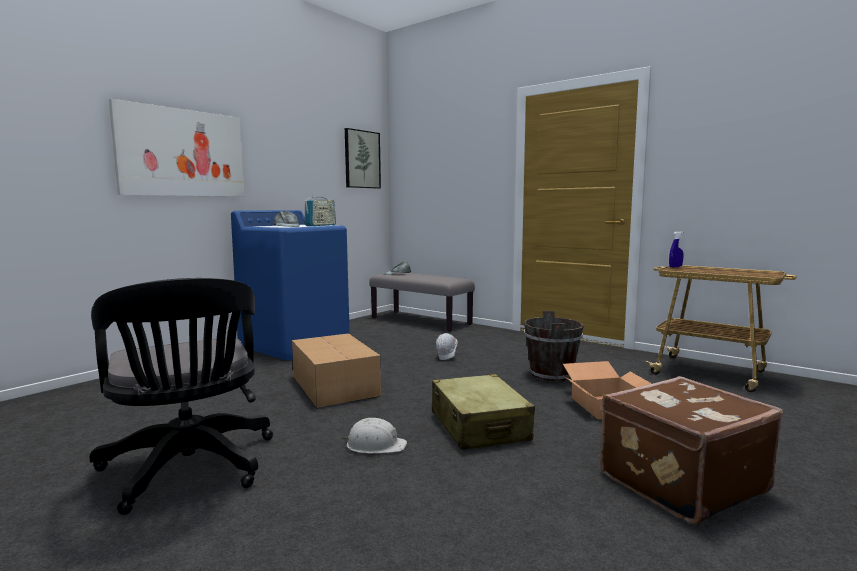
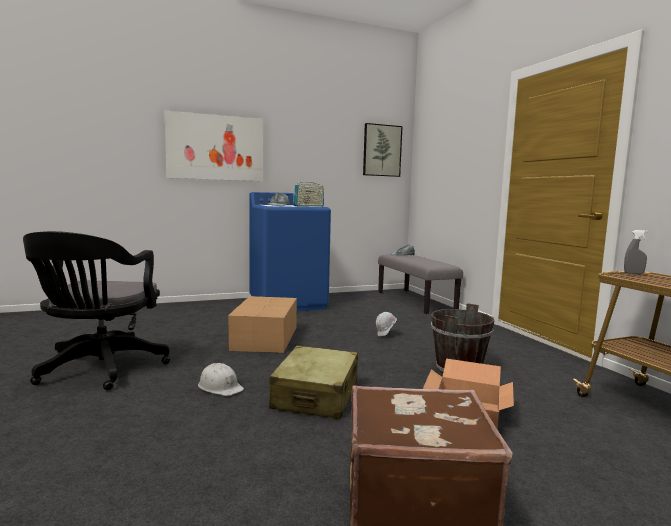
camera: 30 degrees right, 0 degrees up
blue spray bottle [669,232,684,267] -> grey spray bottle [624,230,648,274]

